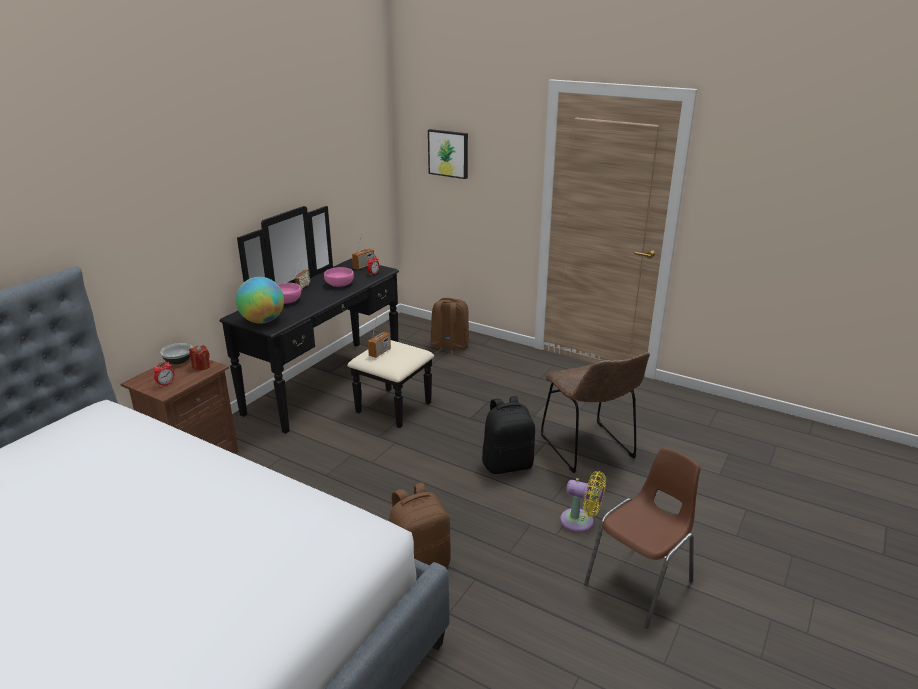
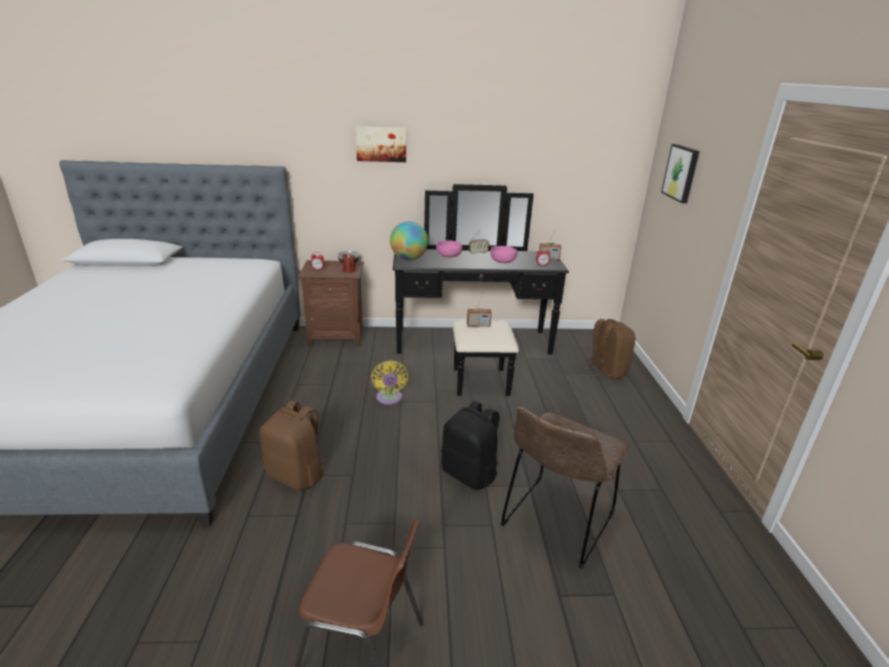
camera: 55 degrees right, 0 degrees up
yellow fan [560,471,606,532] -> yellow fan moved to [371,360,408,405]
none -> picture [356,126,406,162]

